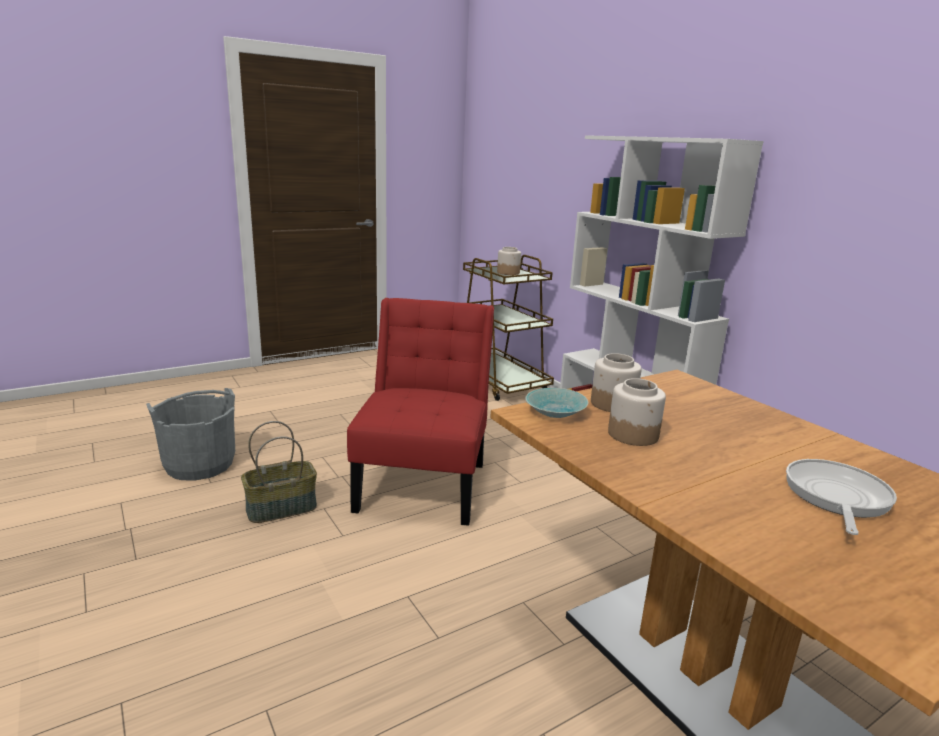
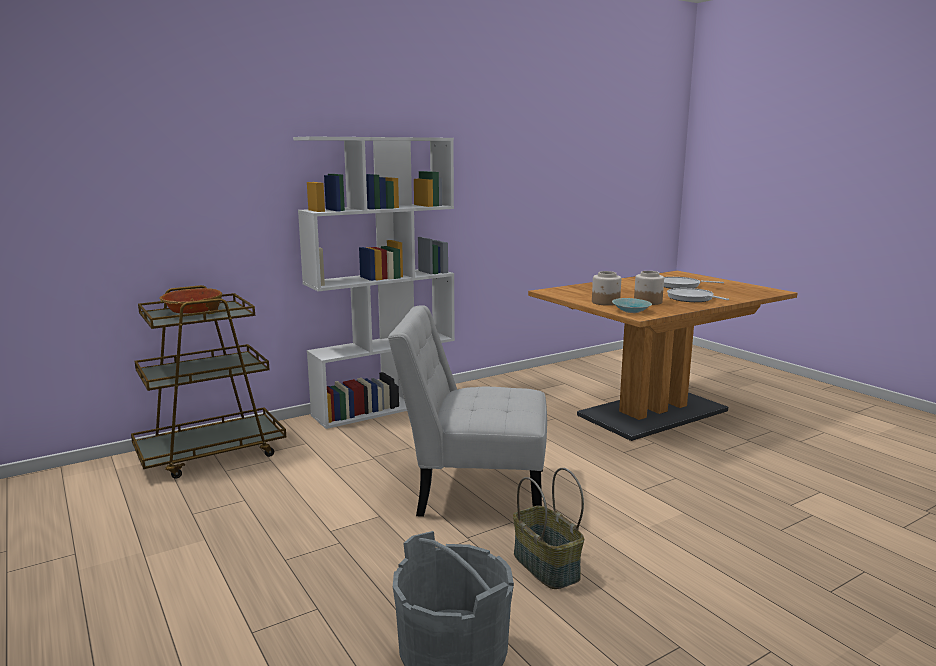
camera: 90 degrees left, 5 degrees down
red chair [347,298,494,526] -> white chair [388,305,547,517]
jar [497,247,521,275] -> bowl [159,288,222,314]
none -> frying pan [667,288,729,302]

